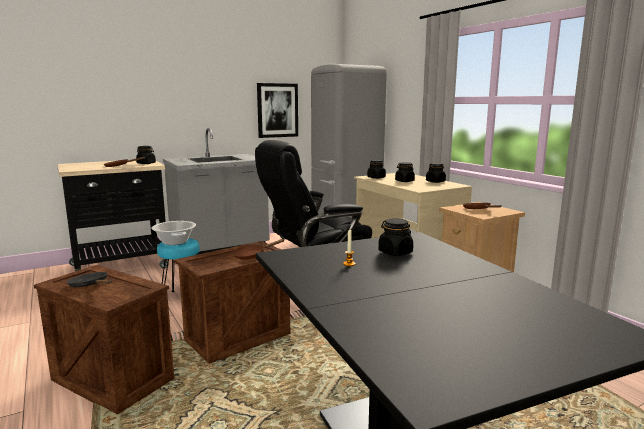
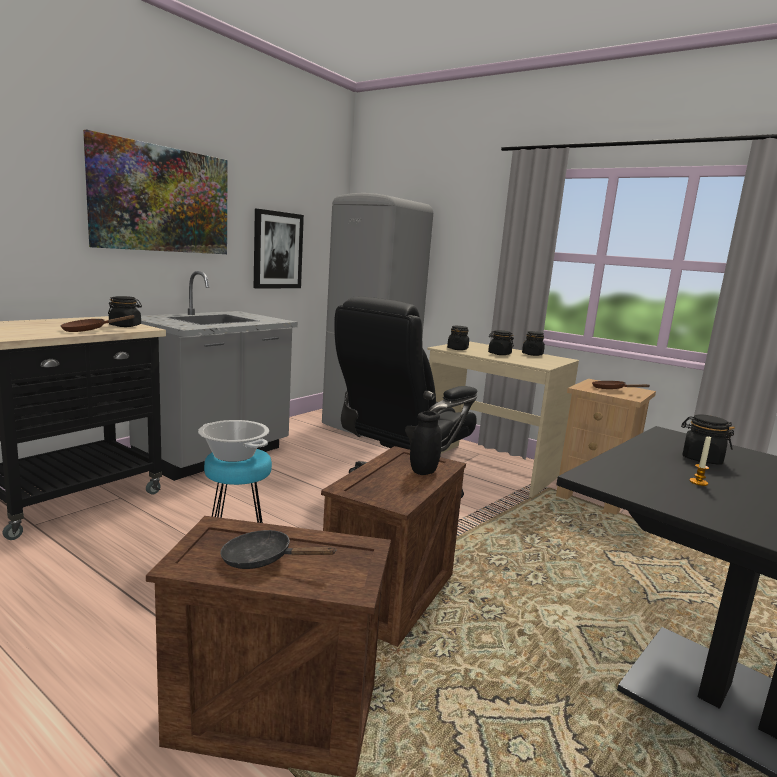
camera: 25 degrees left, 0 degrees up
brown frying pan [233,239,284,260] -> black jar [410,411,442,475]
none -> picture [83,130,228,254]

